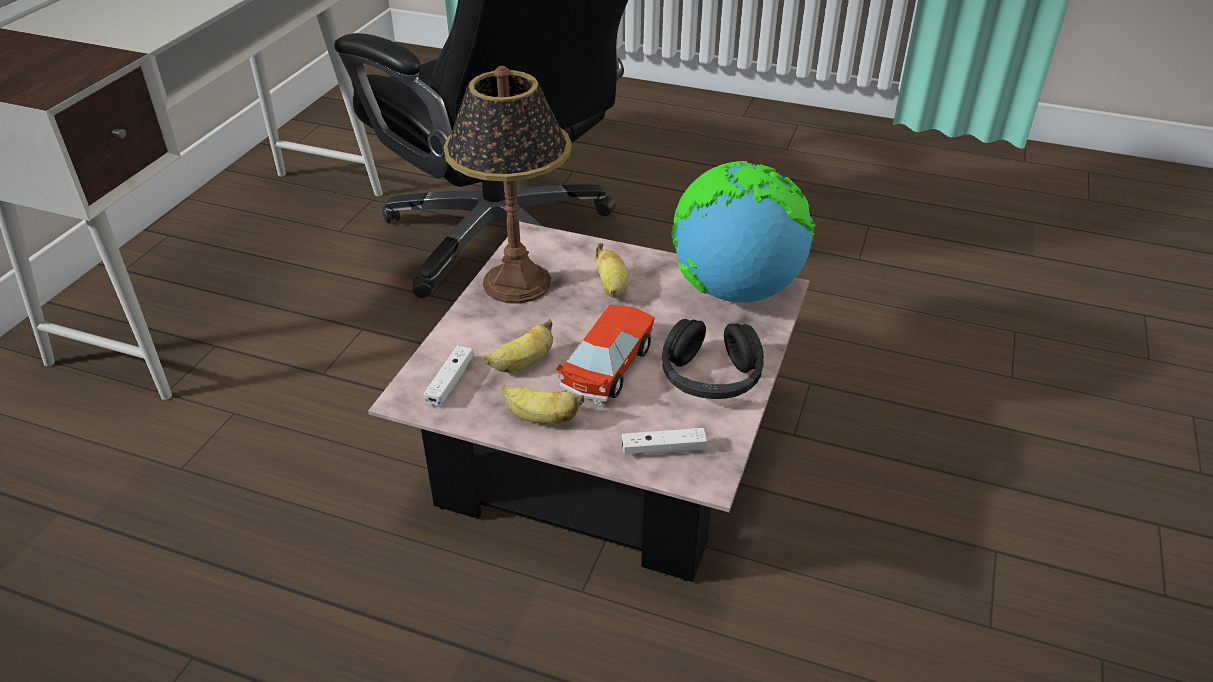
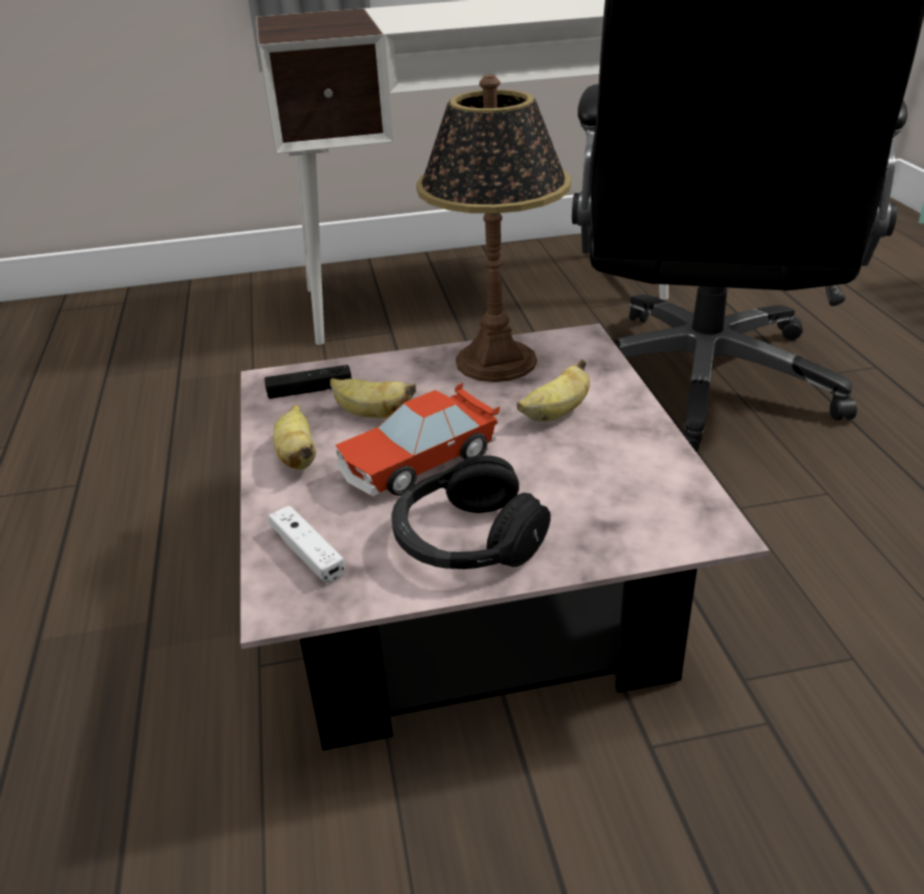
camera: 60 degrees right, 5 degrees down
white game controller [424,345,474,407] -> black game controller [264,365,352,399]
toy car [556,305,655,405] -> toy car turned 150 degrees clockwise [336,383,500,497]
globe [671,161,816,303] -> none

